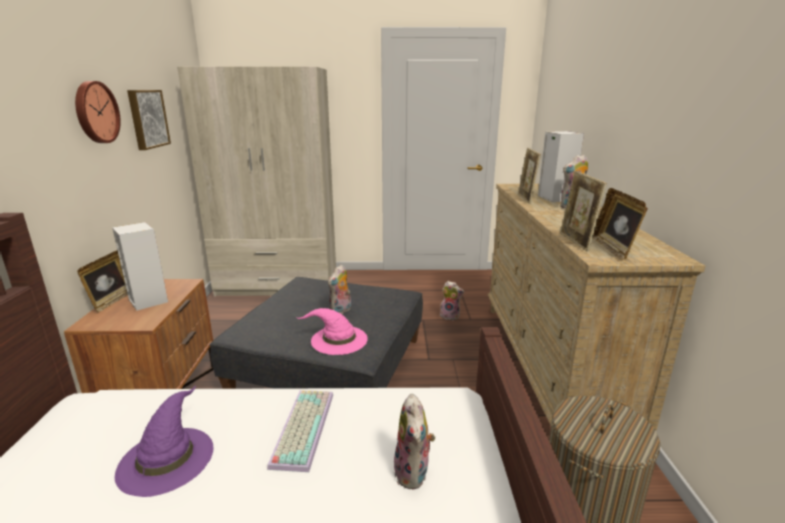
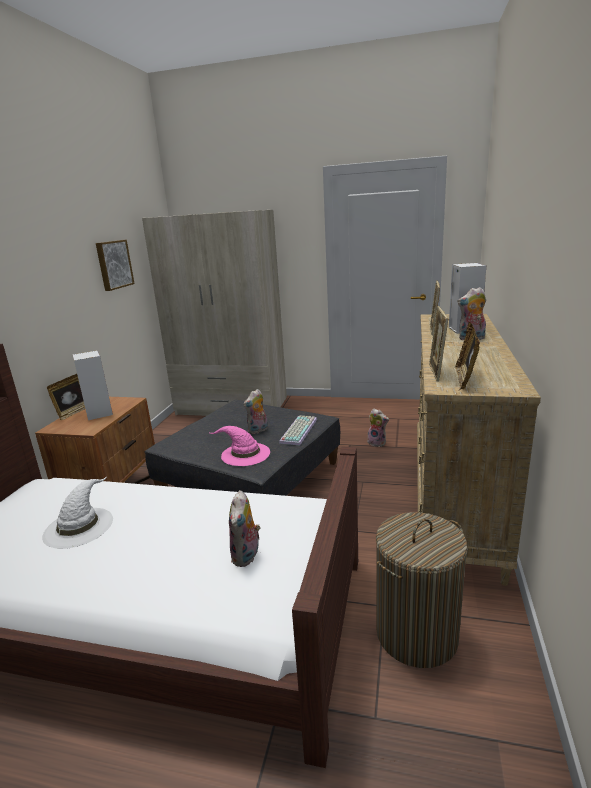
camera: 15 degrees right, 0 degrees up
wall clock [75,81,121,143] -> none
purple hat [115,386,213,497] -> white hat [42,477,113,549]
keyboard [267,390,333,472] -> keyboard moved to [279,415,317,445]

